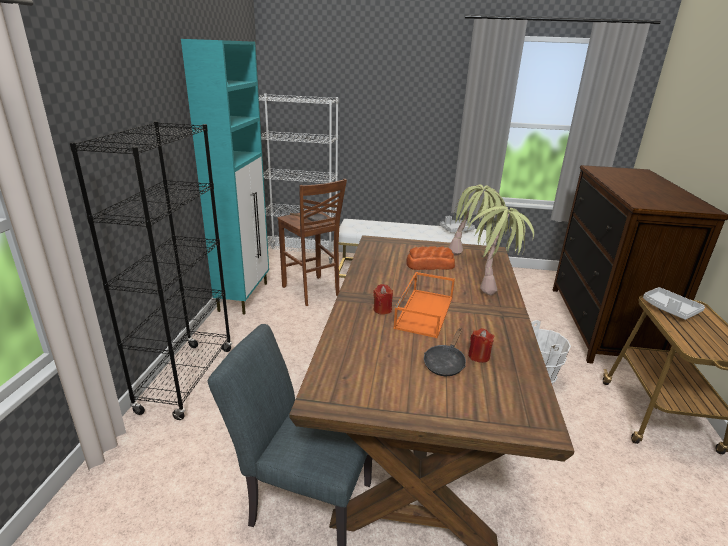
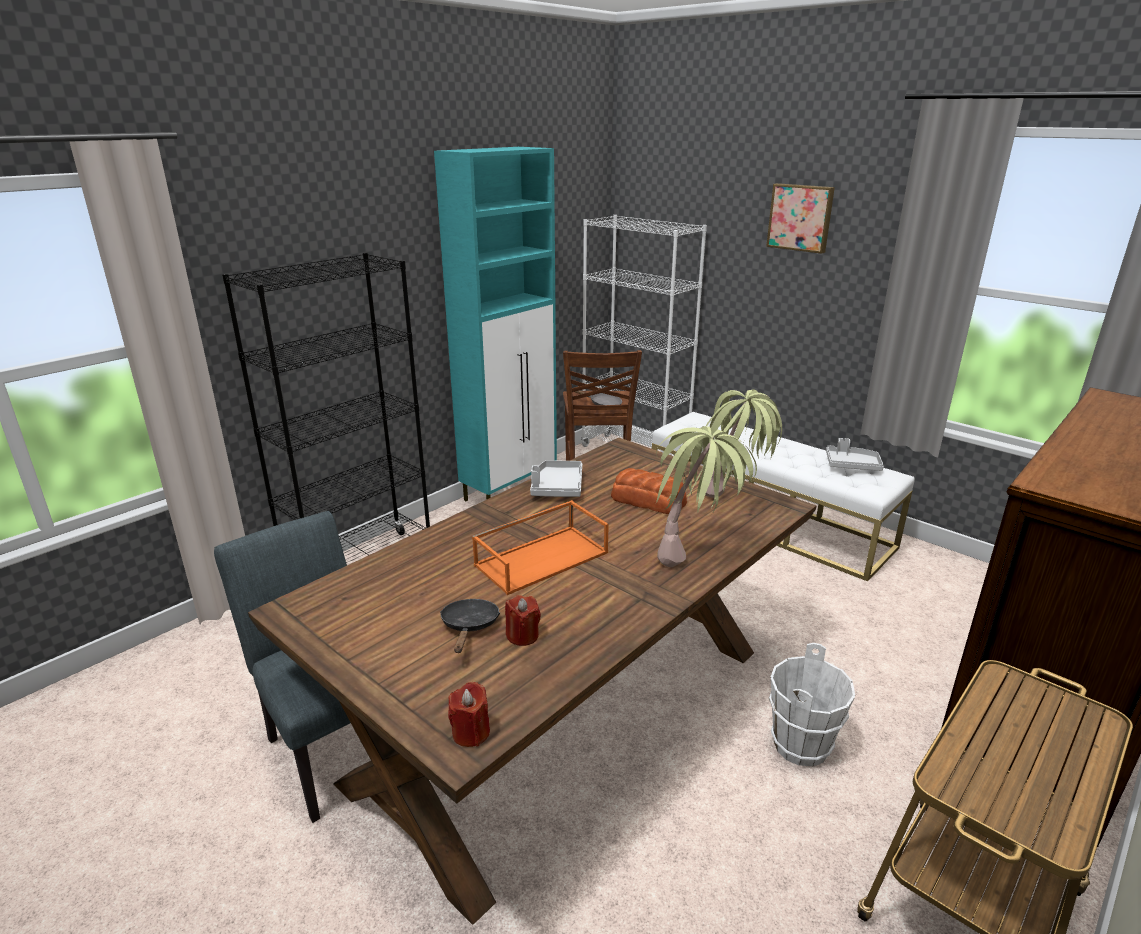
camera: 35 degrees right, 0 degrees up
red candle [373,284,393,315] -> red candle moved to [448,682,490,747]
black frying pan [424,328,466,376] -> black frying pan turned 120 degrees clockwise [440,599,500,653]
grey tray [643,287,705,320] -> grey tray moved to [530,460,582,497]
none -> picture [766,183,835,254]

